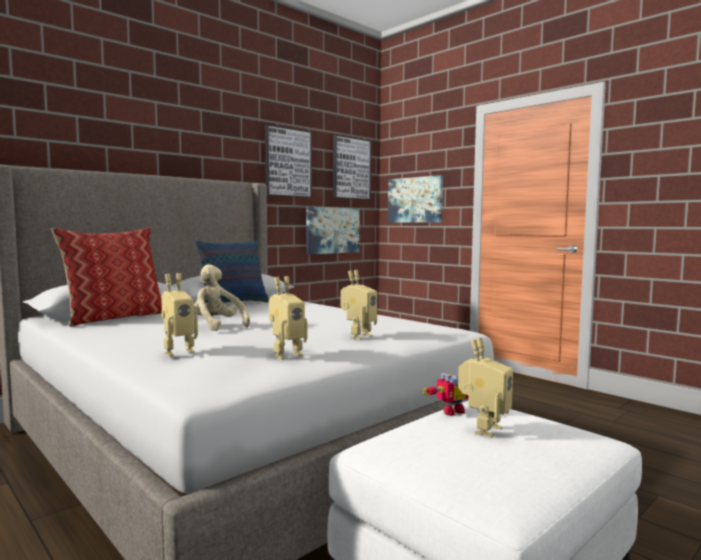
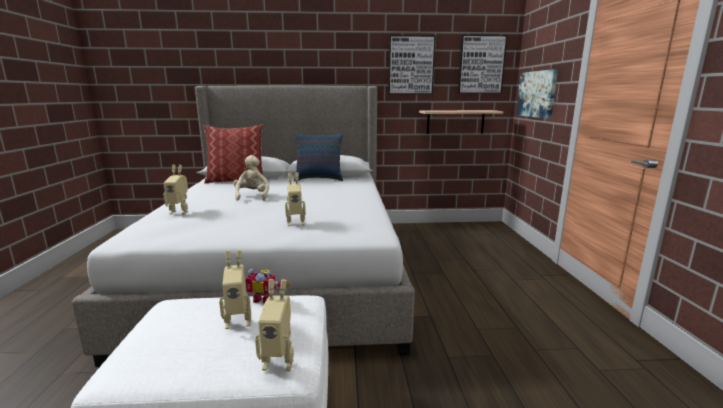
camera: 40 degrees right, 10 degrees up
toy robot [269,276,308,360] -> toy robot moved to [255,279,294,371]
picture [306,207,360,254] -> shelf [419,110,503,134]

